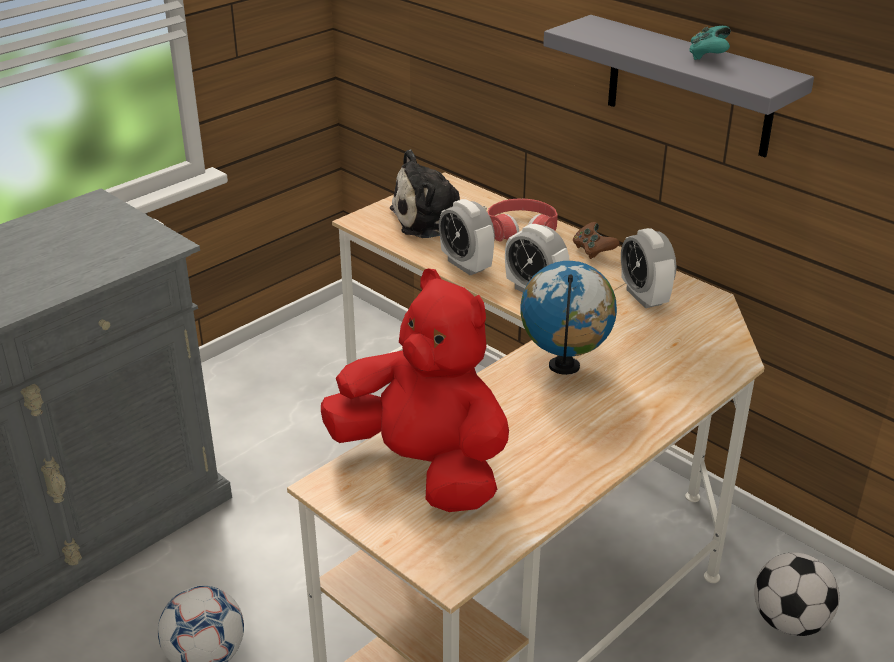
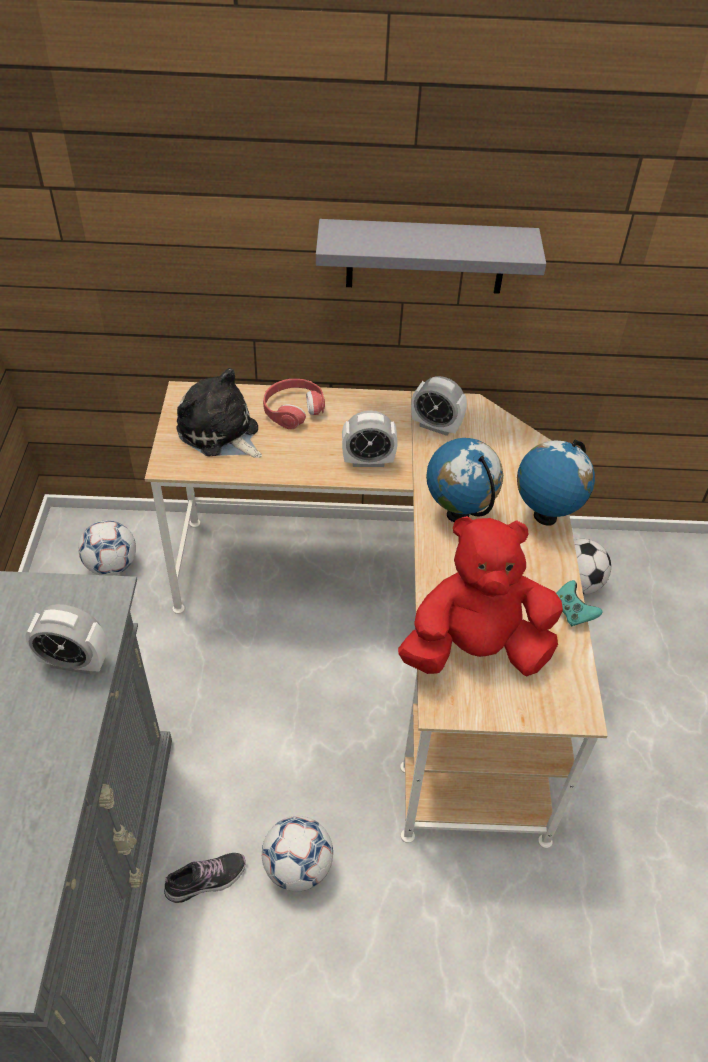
camera: 45 degrees left, 15 degrees up
plush toy [390,150,487,238] -> plush toy turned 105 degrees clockwise [176,368,262,458]
alarm clock [439,199,495,276] -> alarm clock moved to [25,604,107,674]
brown game controller [573,222,620,259] -> none
turquoise game controller [689,26,731,60] -> turquoise game controller moved to [556,580,603,626]
none -> football [78,520,136,576]
none -> shoe [164,853,246,903]
none -> globe [517,440,595,526]

